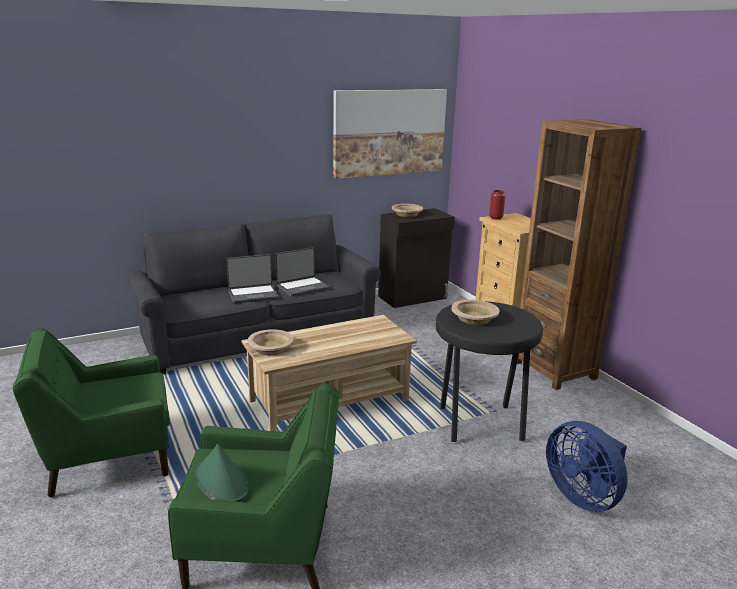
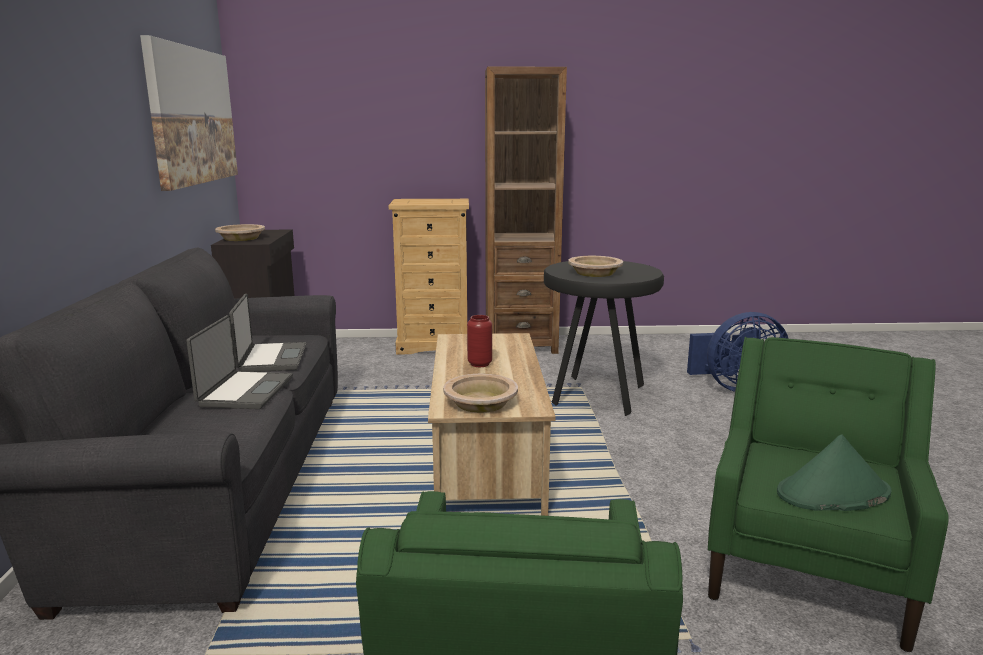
camera: 65 degrees left, 5 degrees down
red vase [489,190,505,220] -> red vase moved to [467,315,492,367]

